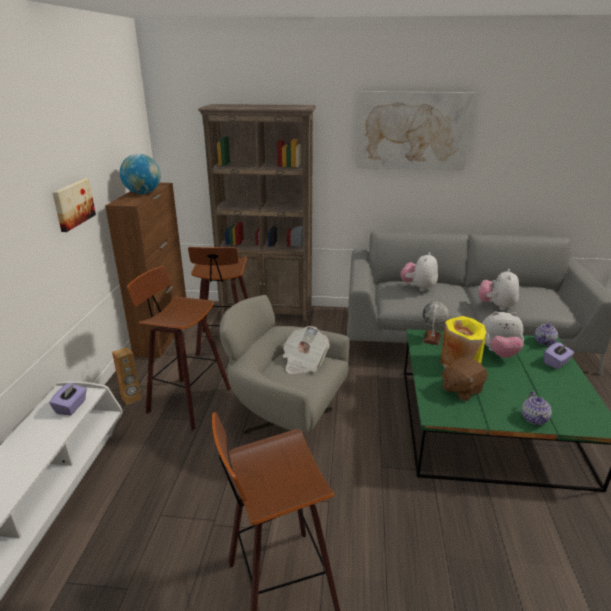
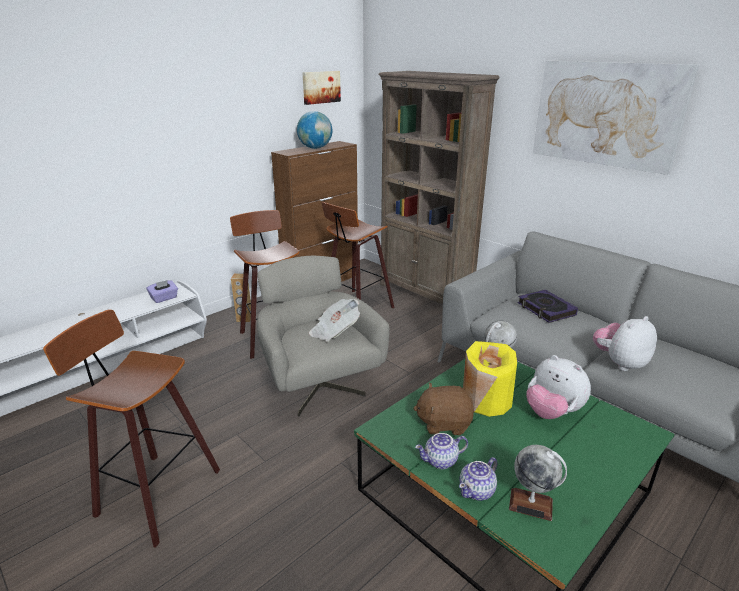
camera: 40 degrees right, 0 degrees up
picture [52,179,96,232] -> picture moved to [302,71,341,105]
plush toy [401,252,438,291] -> book [518,290,578,323]
teapot [534,322,558,346] -> teapot moved to [415,433,468,469]
purple tissue box [544,342,574,369] -> none
none -> globe [509,445,567,521]

